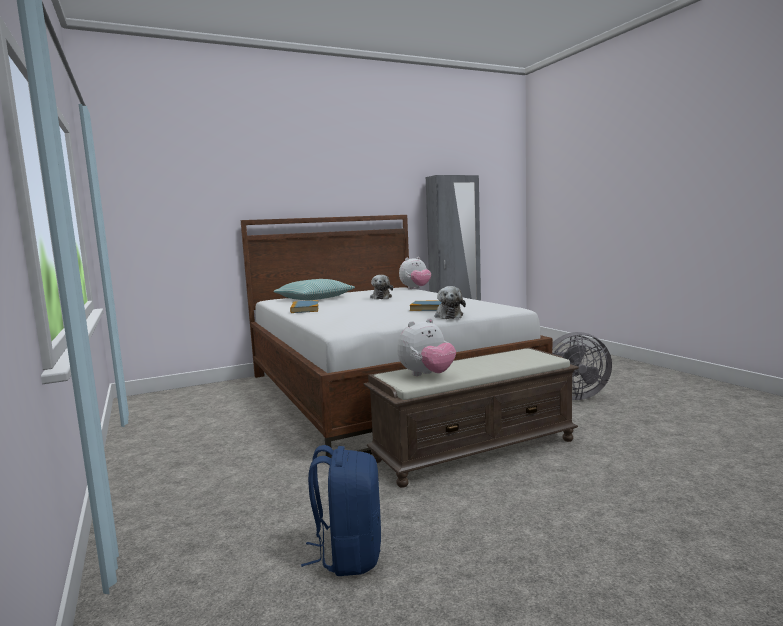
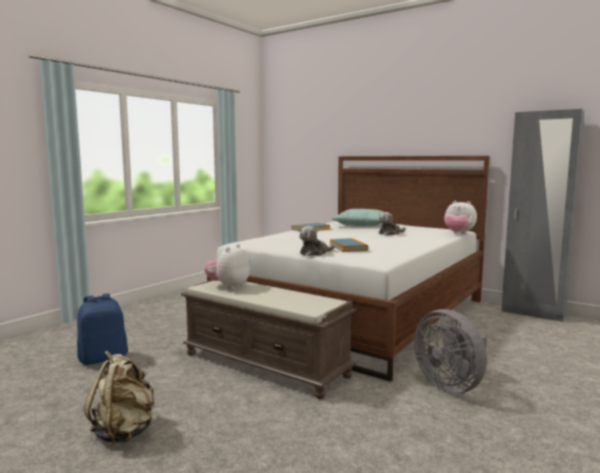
camera: 60 degrees right, 0 degrees up
plush toy [397,318,456,376] -> plush toy turned 90 degrees clockwise [204,244,250,290]
none -> beige backpack [84,351,155,443]

